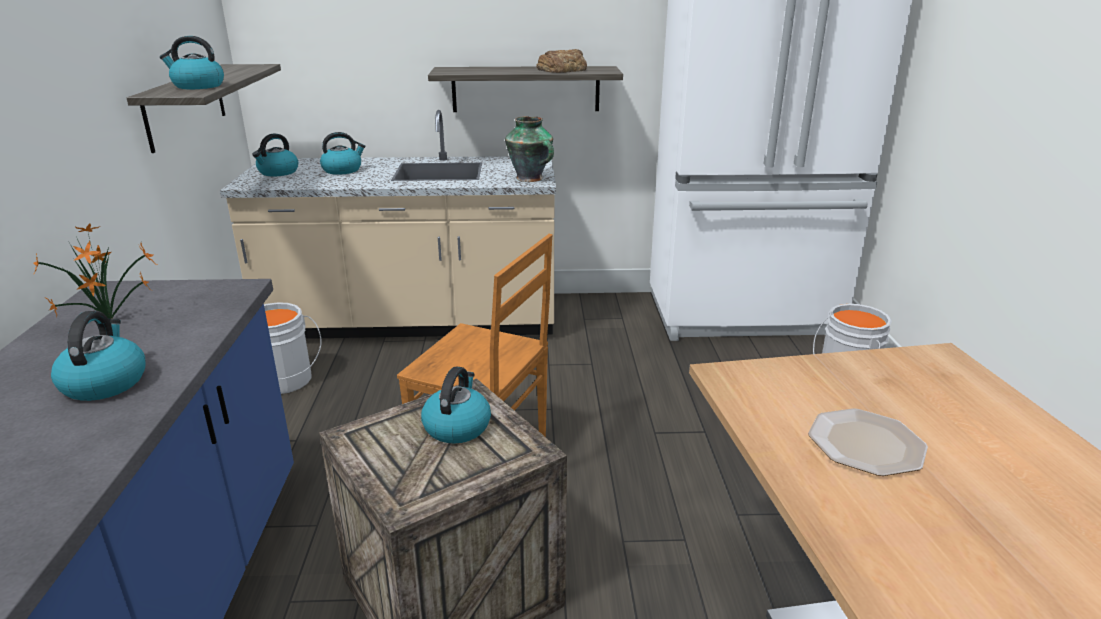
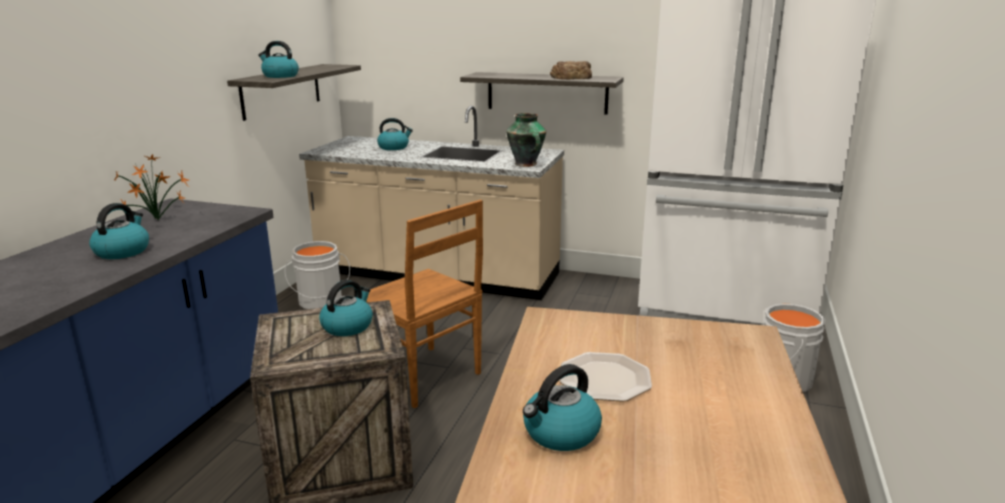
camera: 20 degrees right, 5 degrees down
kettle [252,134,298,176] -> kettle moved to [523,364,602,451]

